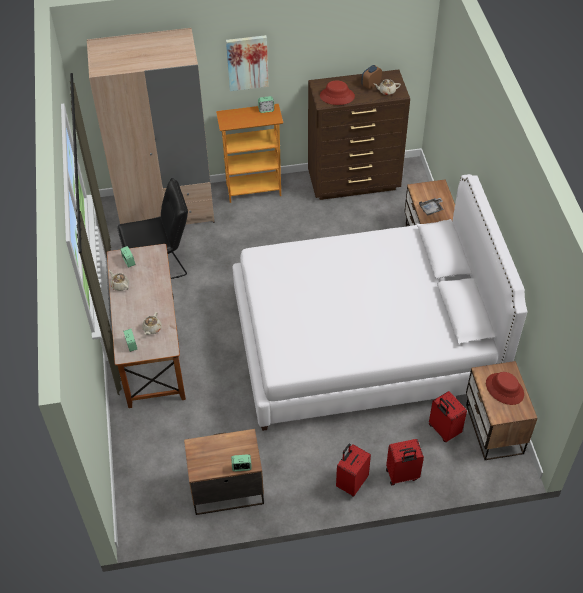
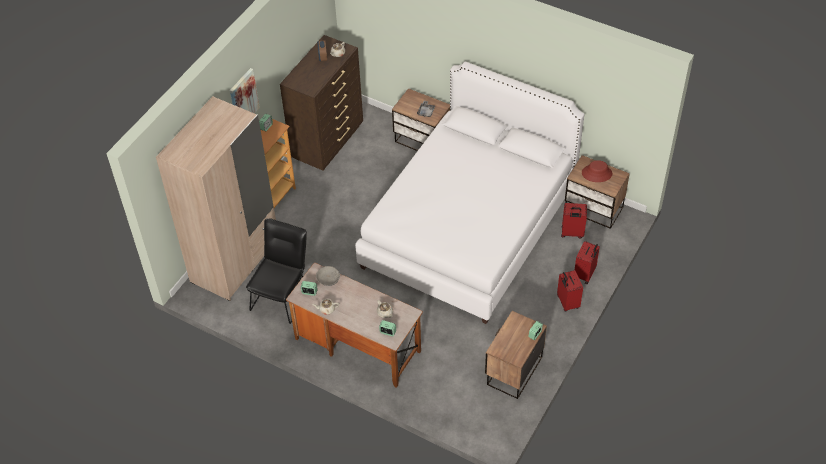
camera: 50 degrees left, 0 degrees up
red hat [320,80,355,105] -> none
none -> grey bowl [316,266,340,286]

